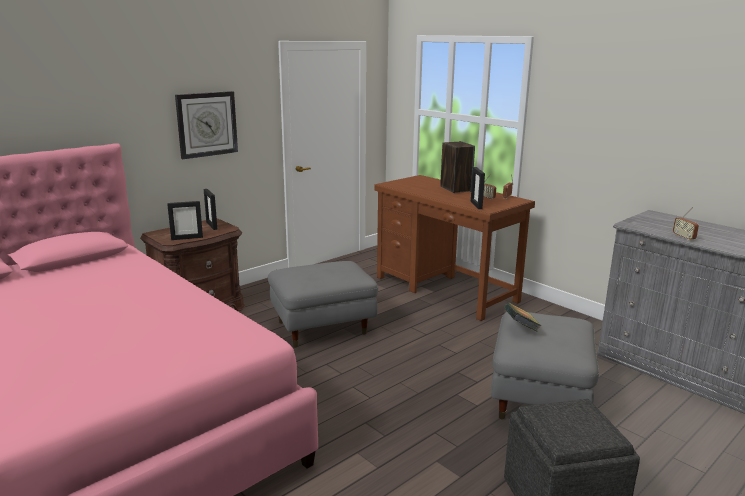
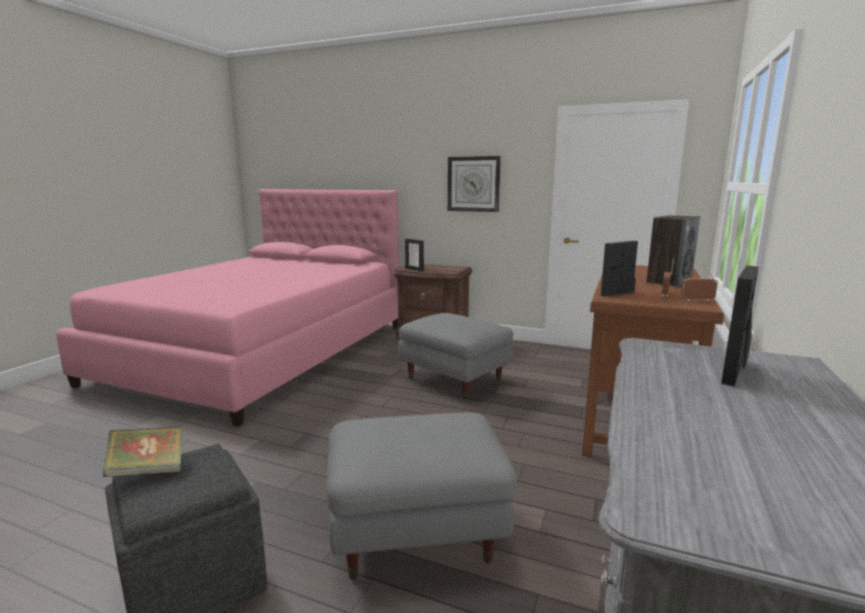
camera: 65 degrees right, 5 degrees down
picture frame [204,189,217,230] -> picture frame moved to [721,266,759,386]
book [504,302,541,332] -> book moved to [103,427,183,477]
radio [673,207,699,241] -> none

